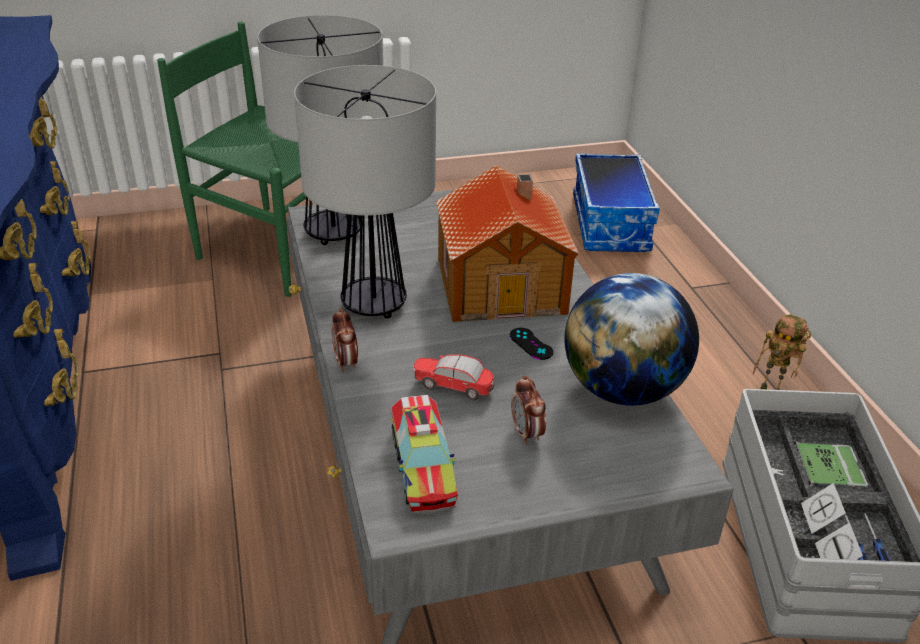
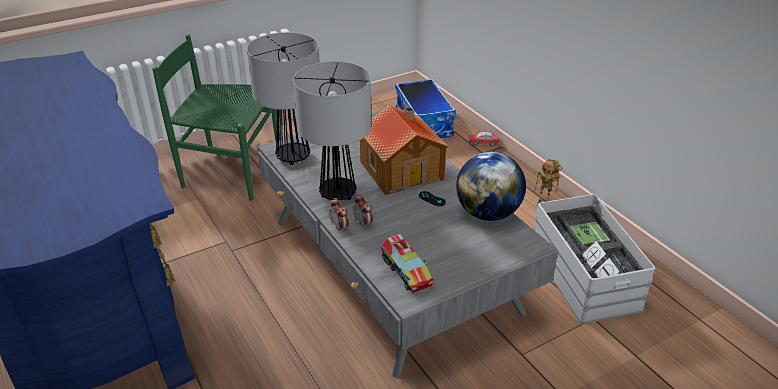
camera: 15 degrees left, 0 degrees up
toy car [413,355,494,400] -> toy car moved to [468,131,499,147]
alarm clock [511,376,546,445] -> alarm clock moved to [353,194,373,229]

